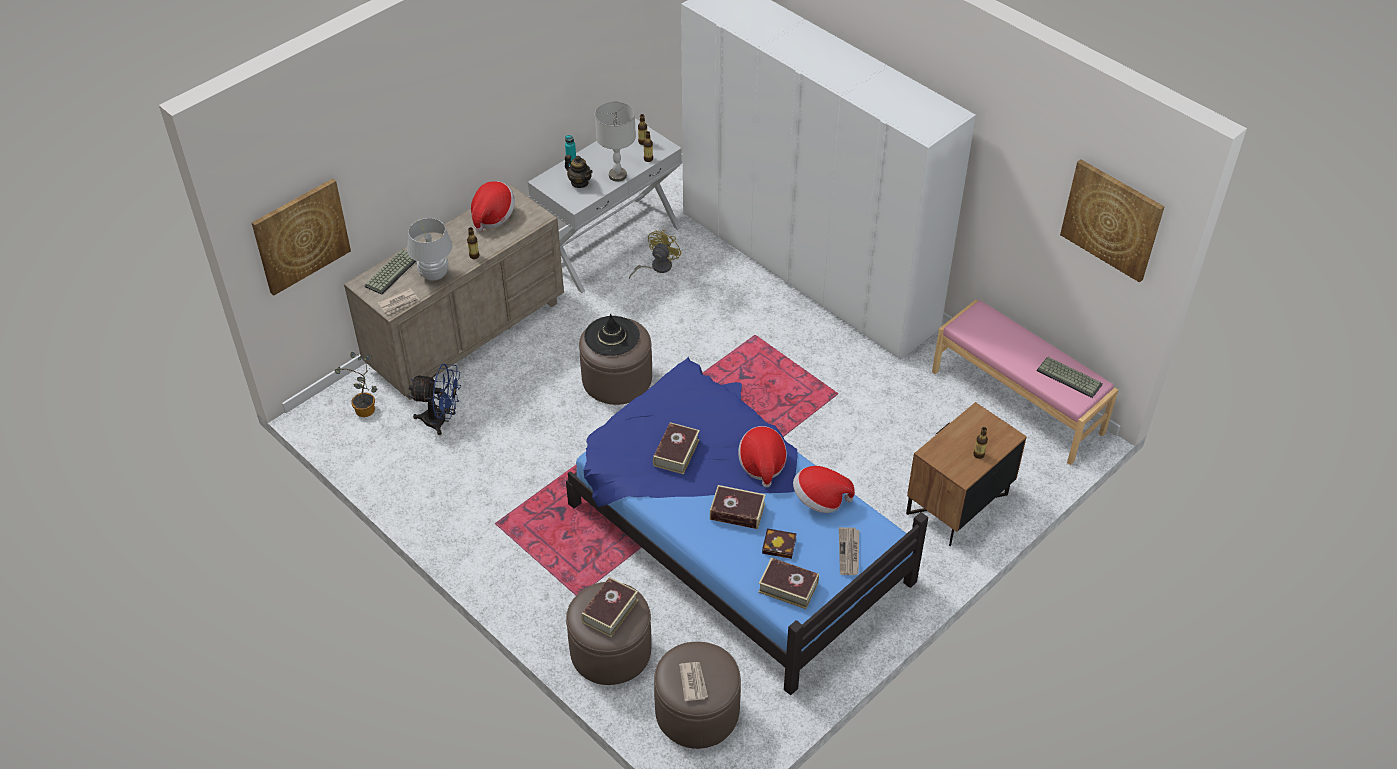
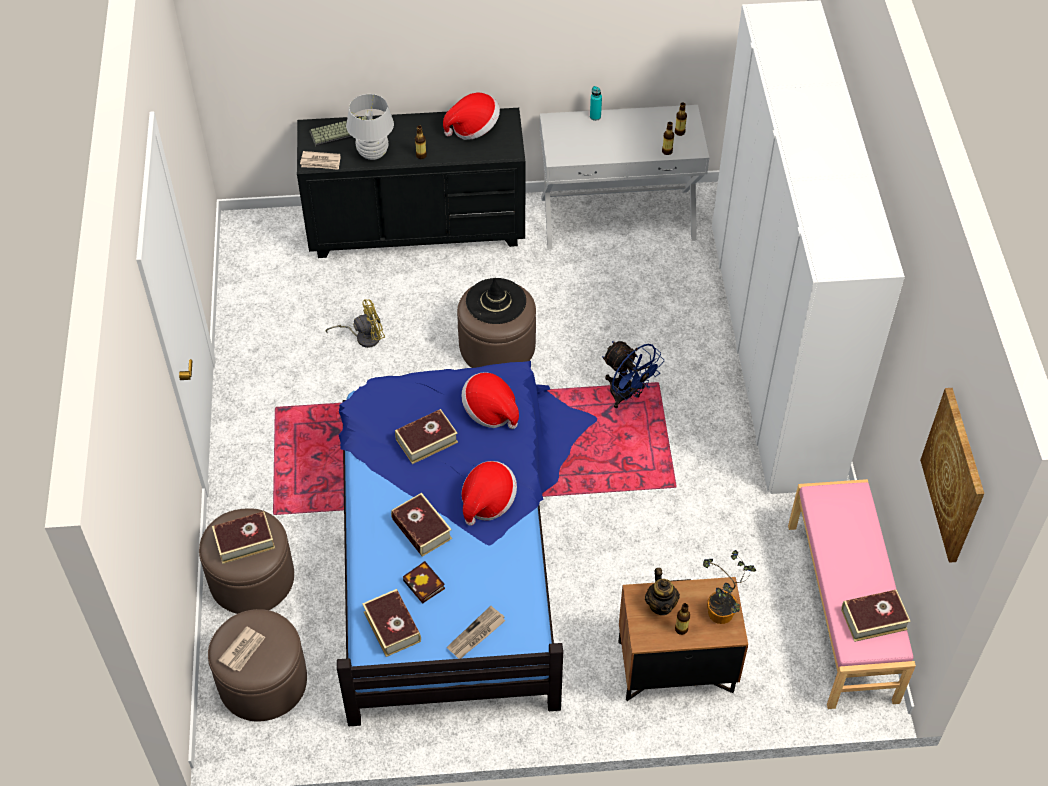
camera: 40 degrees right, 5 degrees up
picture [252,178,351,296] -> none
potted plant [335,352,377,417] -> potted plant moved to [703,550,756,624]
beige dresser [344,185,564,400] -> black dresser [297,108,525,258]
blue fan [409,364,461,435] -> blue fan moved to [602,341,664,408]
teapot [565,155,593,188] -> teapot moved to [645,568,680,615]
grey table lamp [595,101,636,182] -> none
yellow fan [629,230,682,279] -> yellow fan moved to [326,299,385,348]
hat [793,466,855,513] -> hat moved to [461,372,519,429]
keyboard [1037,357,1103,398] -> book [841,589,911,642]

